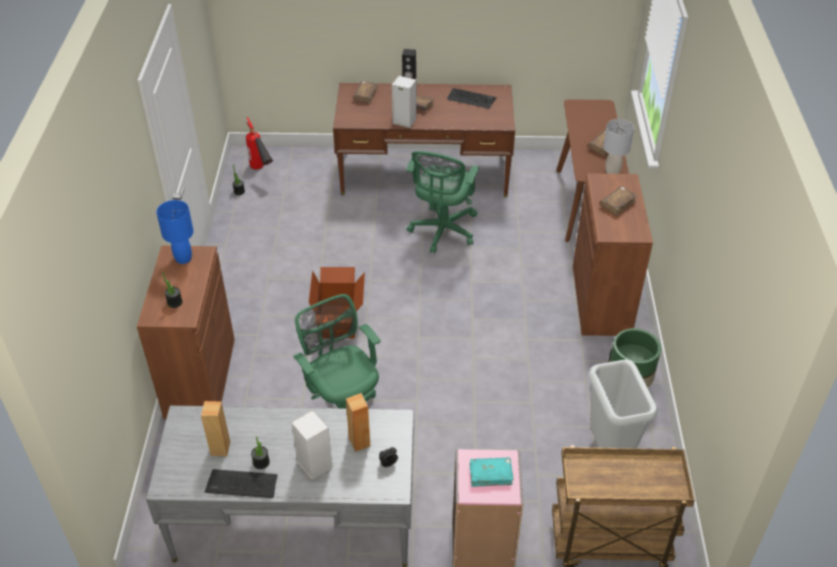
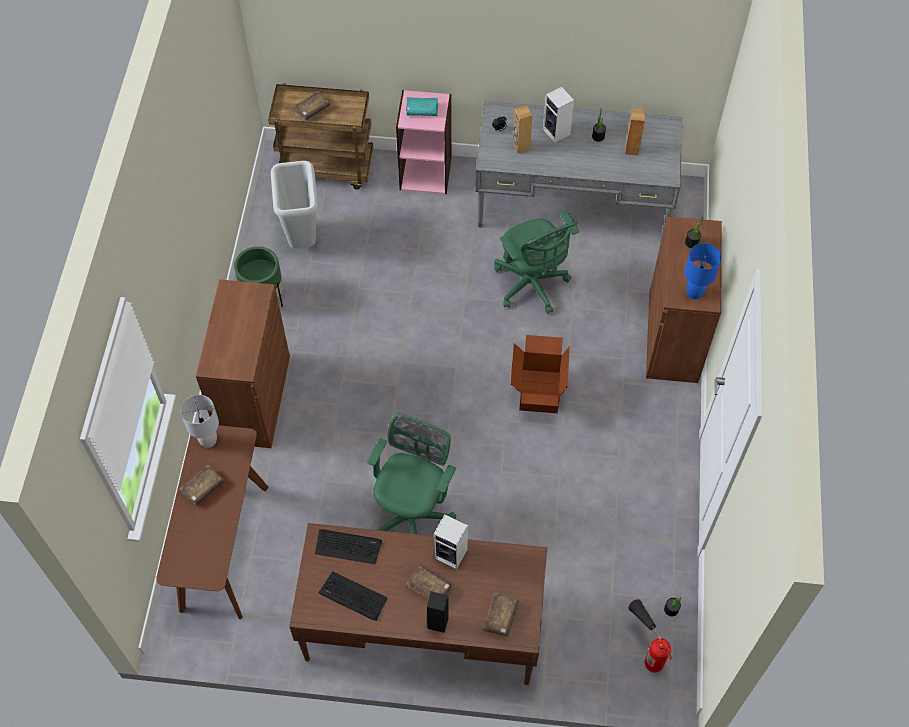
camera: 175 degrees left, 15 degrees up
keyboard [204,469,278,498] -> keyboard moved to [315,529,382,564]
brown book [600,186,638,216] -> brown book moved to [293,91,330,120]

